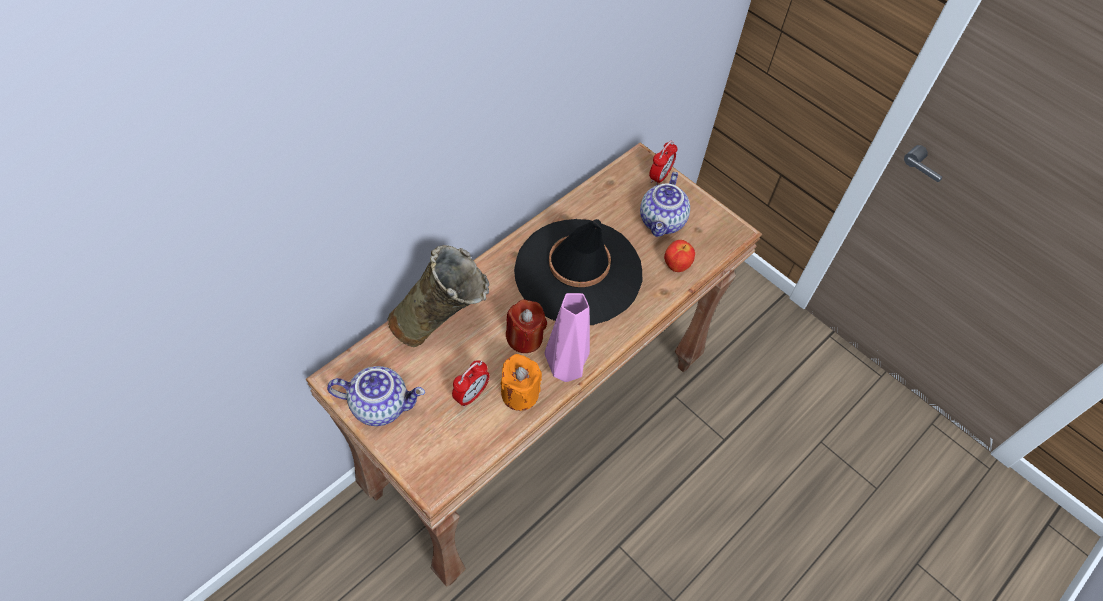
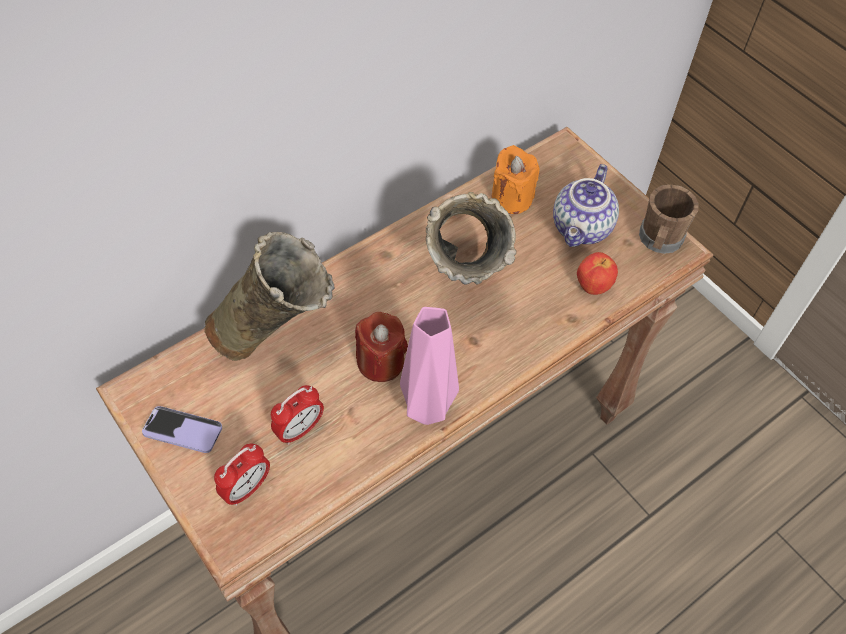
camera: 10 degrees right, 0 degrees up
teapot [327,366,425,426] -> phone [142,406,222,453]
orange candle [501,354,542,411] -> orange candle moved to [492,145,539,214]
black hat [514,219,642,325] -> beige vase [426,192,516,285]
alarm clock [649,141,678,185] -> alarm clock moved to [214,444,270,506]
none -> brown mug [639,185,699,254]

